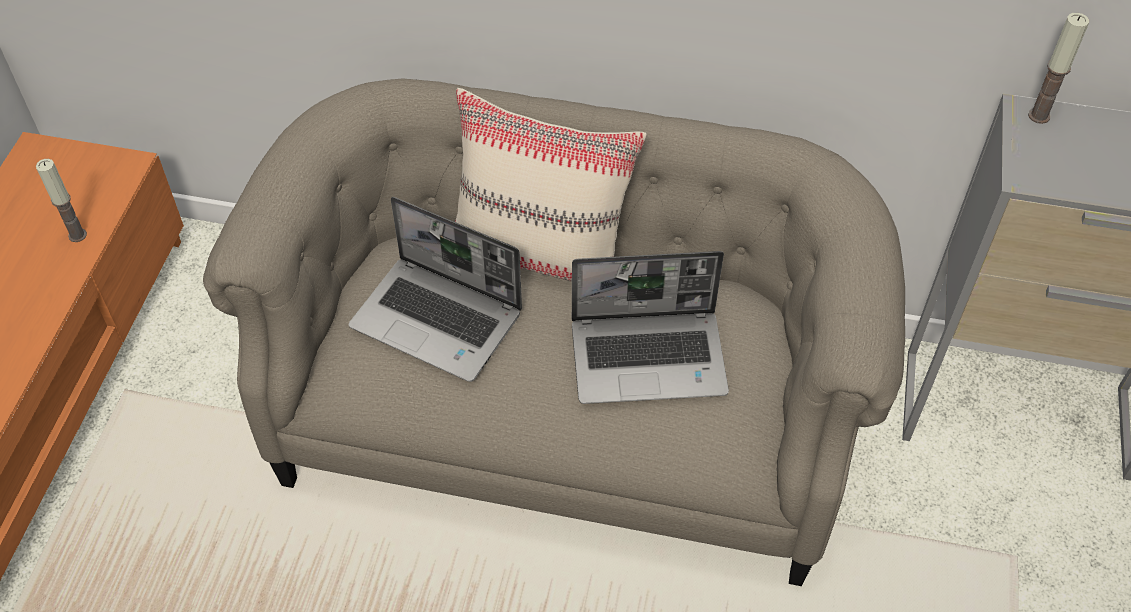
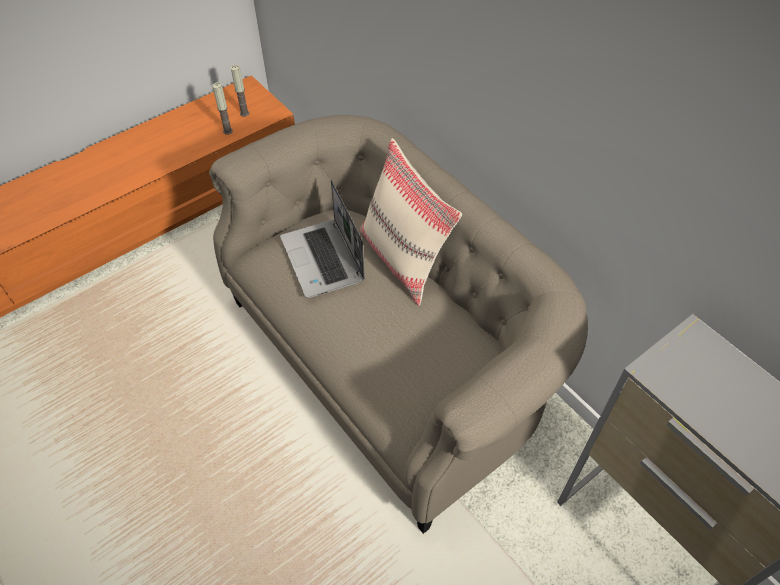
camera: 40 degrees right, 0 degrees up
laptop [572,251,729,404] -> none
candle [1028,13,1089,124] -> candle moved to [231,65,249,117]

